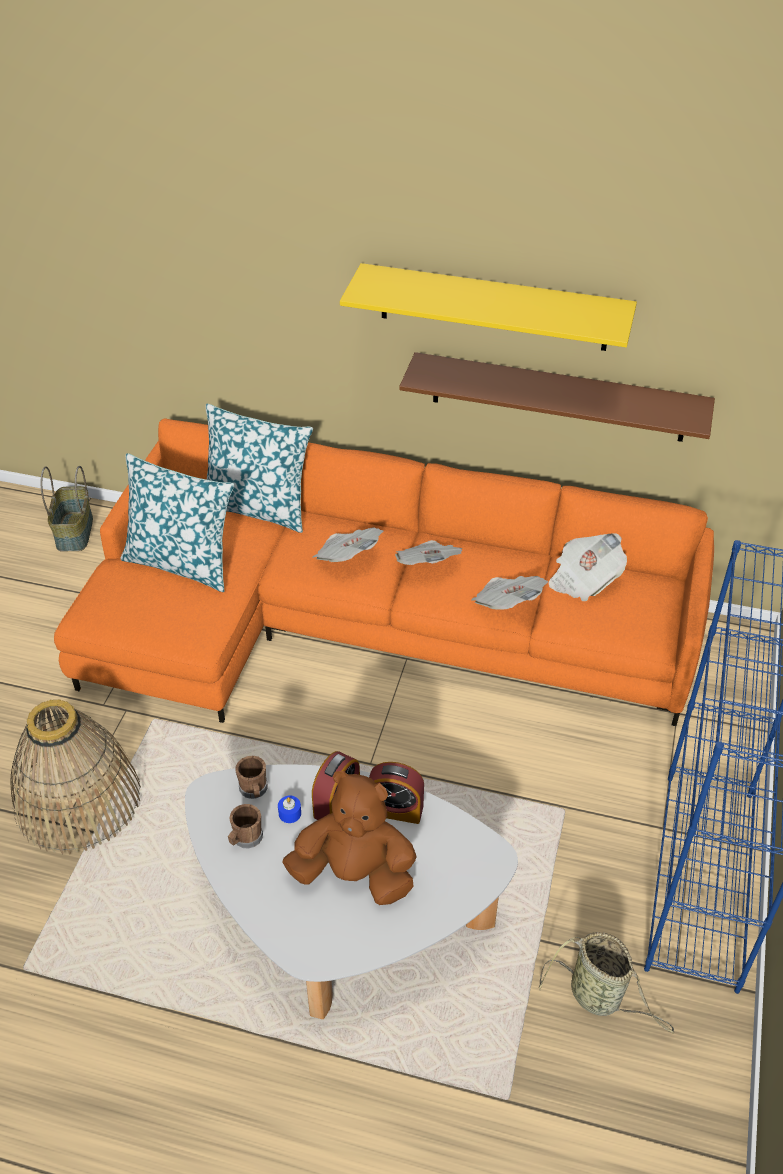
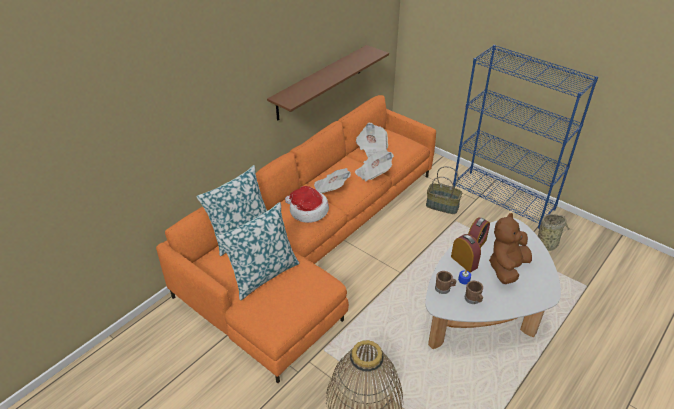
camera: 65 degrees left, 5 degrees down
basket [41,466,93,552] -> basket moved to [426,166,462,214]
newspaper [313,527,384,562] -> hat [285,186,329,223]
yellow shelf [340,263,637,351] -> none

